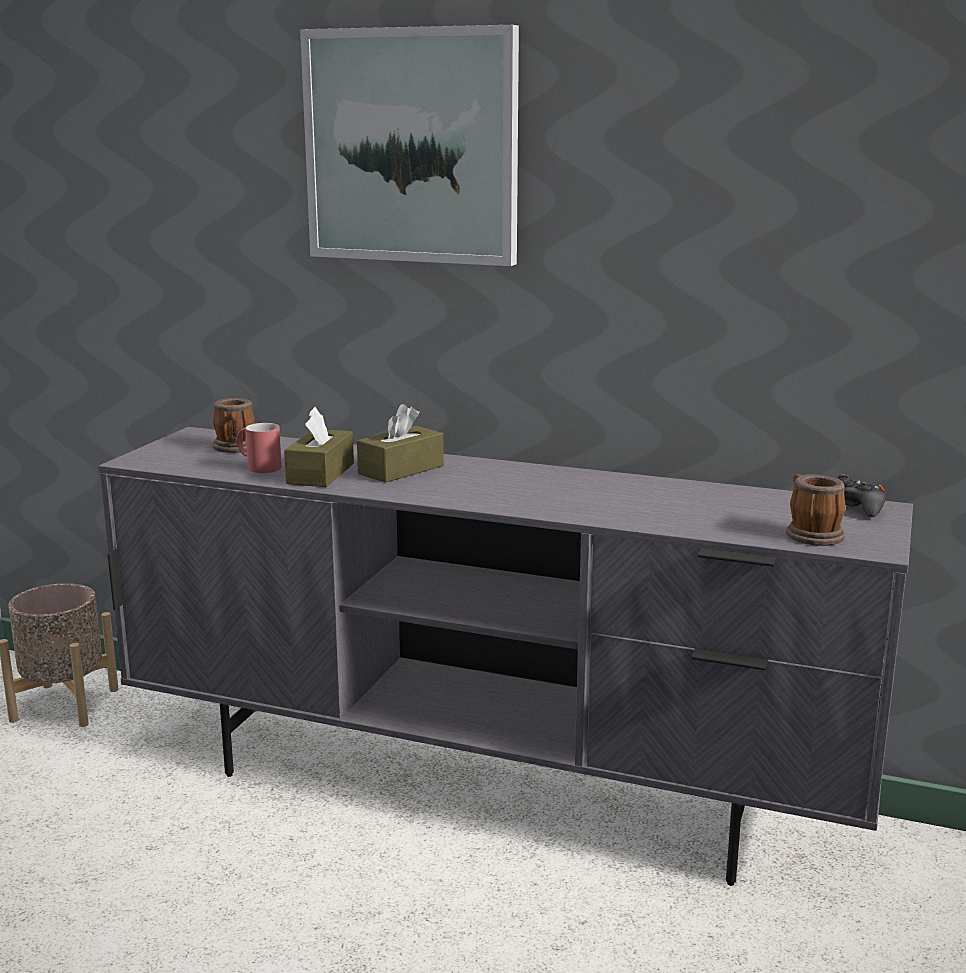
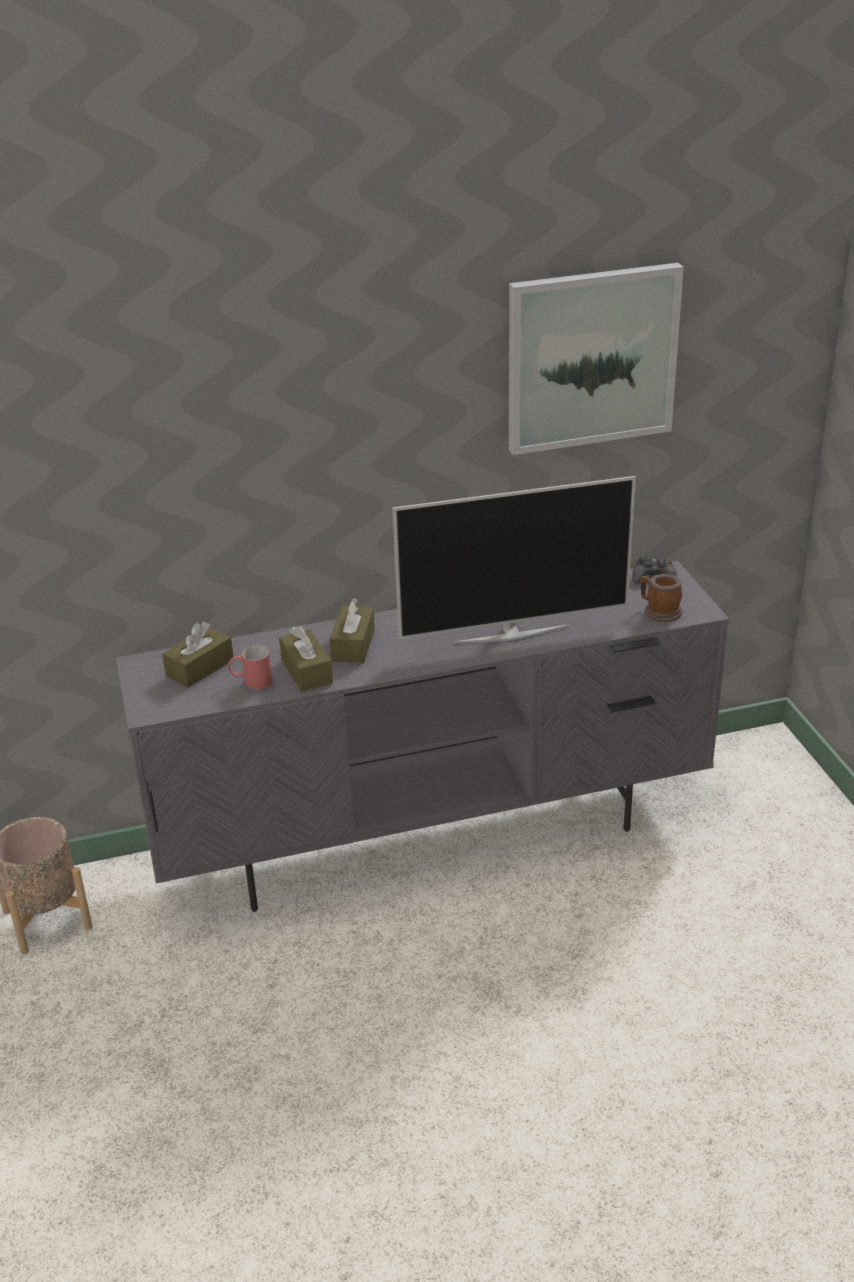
camera: 35 degrees left, 15 degrees up
mug [212,398,255,453] -> brown tissue box [162,622,234,688]
picture [300,25,519,266] -> picture moved to [509,263,684,455]
none -> television [392,476,636,644]

